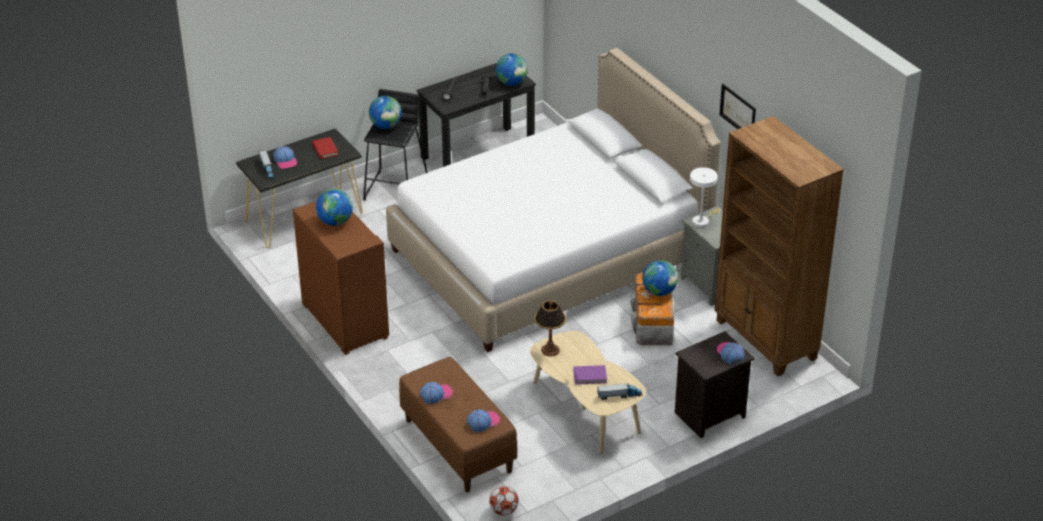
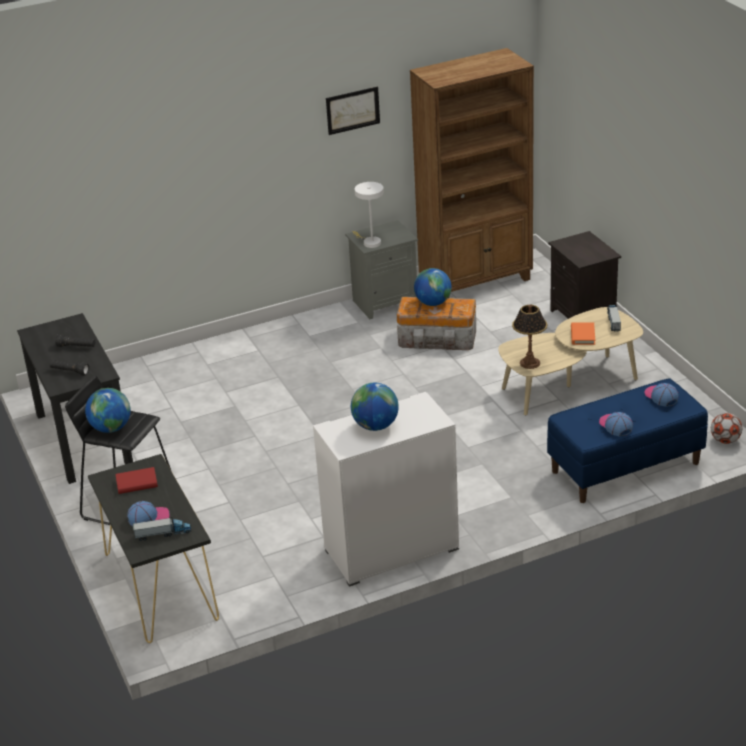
camera: 80 degrees left, 5 degrees down
brown cabinet [293,201,389,355] -> white cabinet [313,392,459,587]
white bed [386,48,721,352] -> none
brown bench [399,357,517,492] -> blue bench [547,378,708,503]
globe [496,53,528,86] -> none
purple book [573,365,607,384] -> orange book [571,322,595,345]
cap [717,342,745,364] -> none

